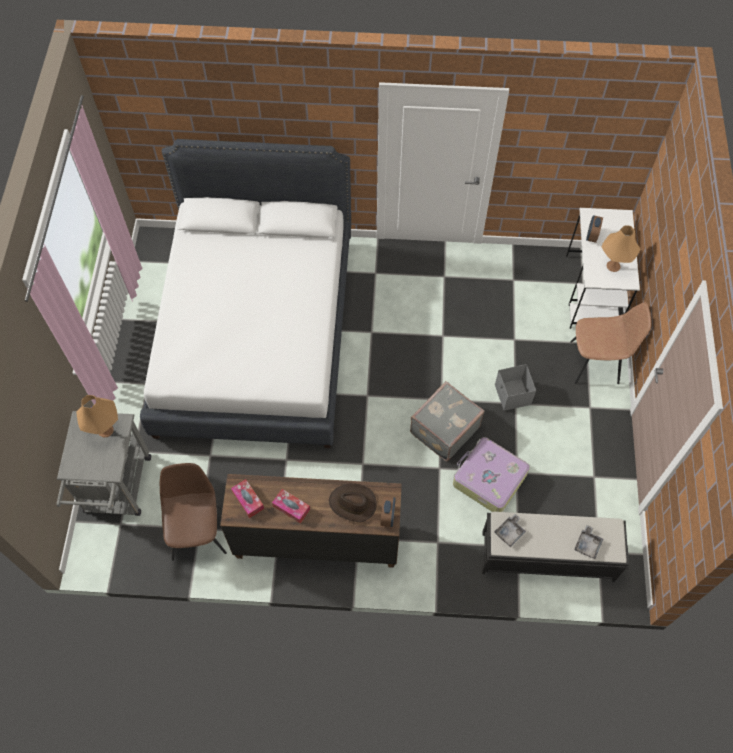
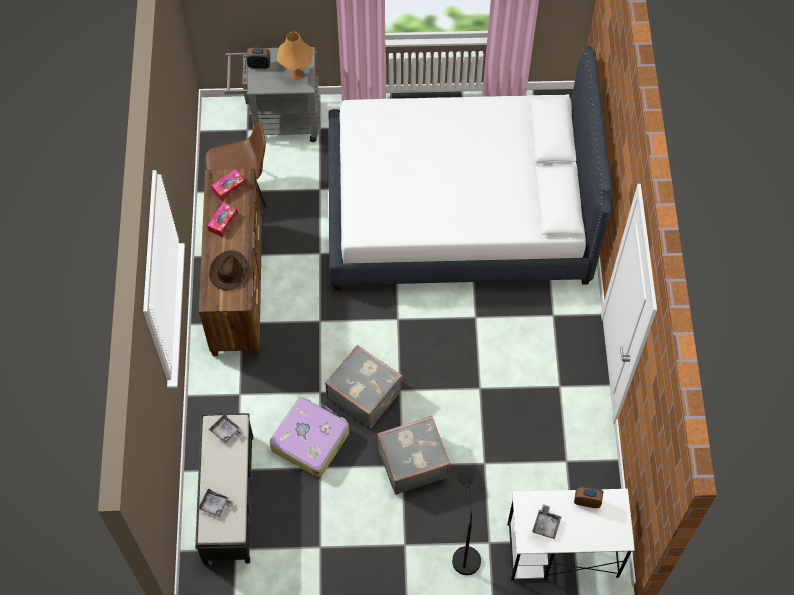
camera: 85 degrees right, 0 degrees up
alarm clock [380,496,396,527] -> alarm clock moved to [246,48,270,69]
grey storage box [495,364,536,411] -> grey suitcase [377,416,450,495]
brown chair [570,302,651,384] -> black floor lamp [452,468,481,575]
orange table lamp [601,225,641,272] -> grey tray [533,504,561,539]

